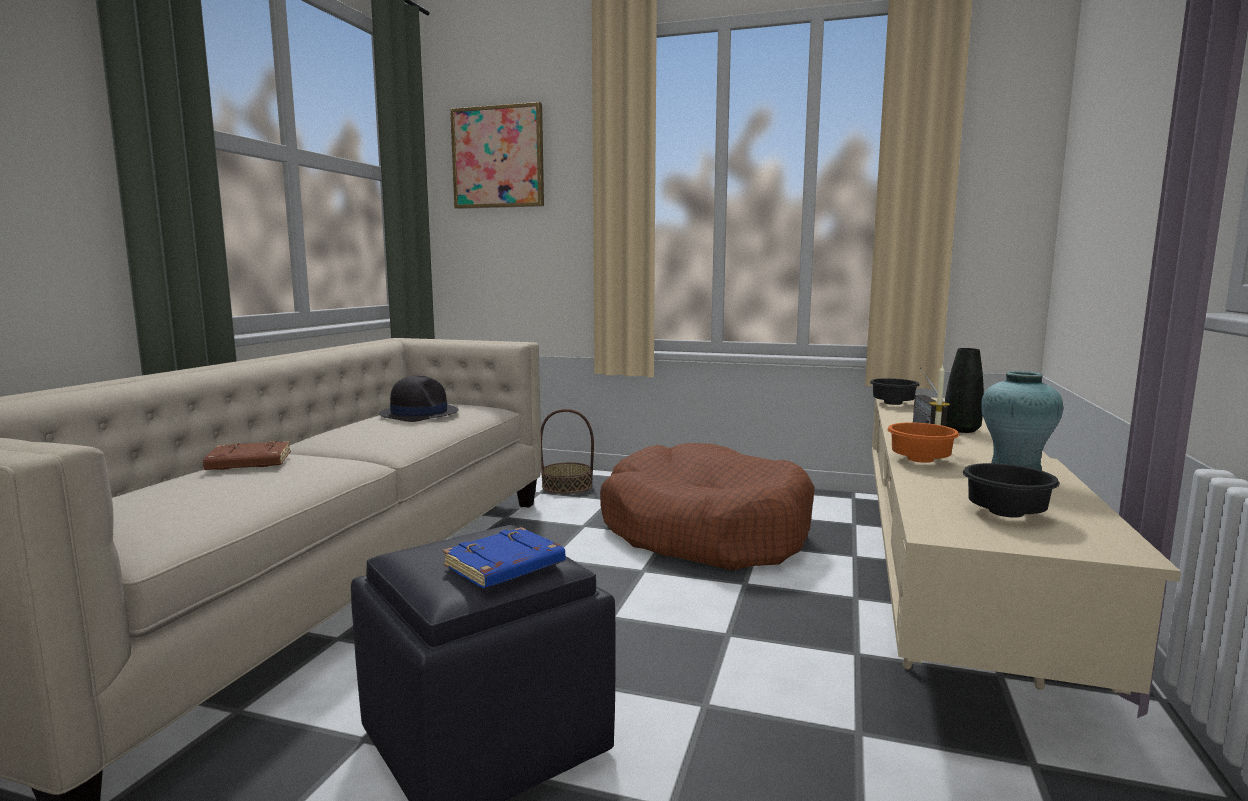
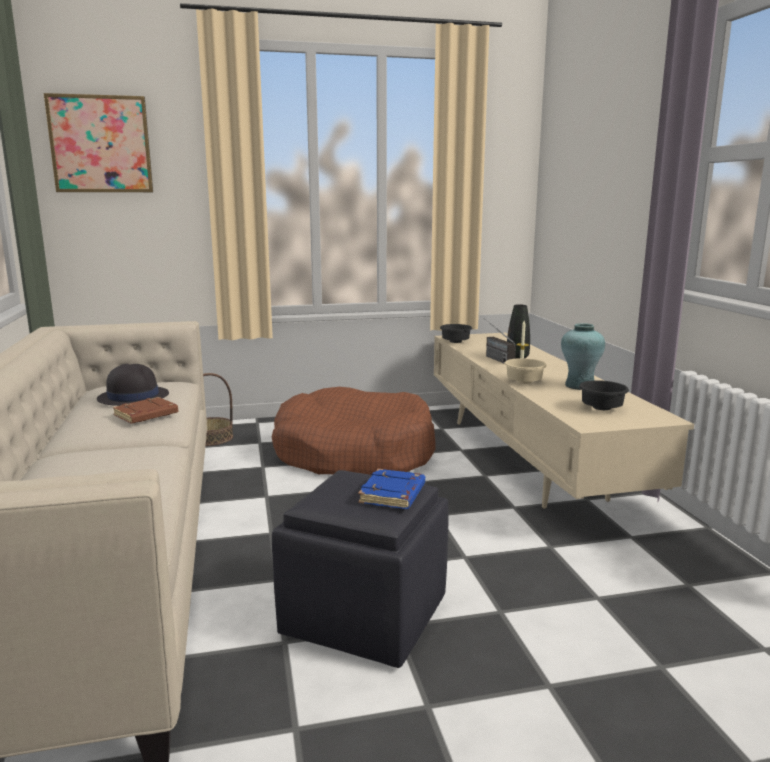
camera: 30 degrees left, 5 degrees up
brown book [203,441,291,470] -> brown book moved to [113,397,178,423]
orange bowl [887,423,959,463] -> beige bowl [504,358,547,384]

